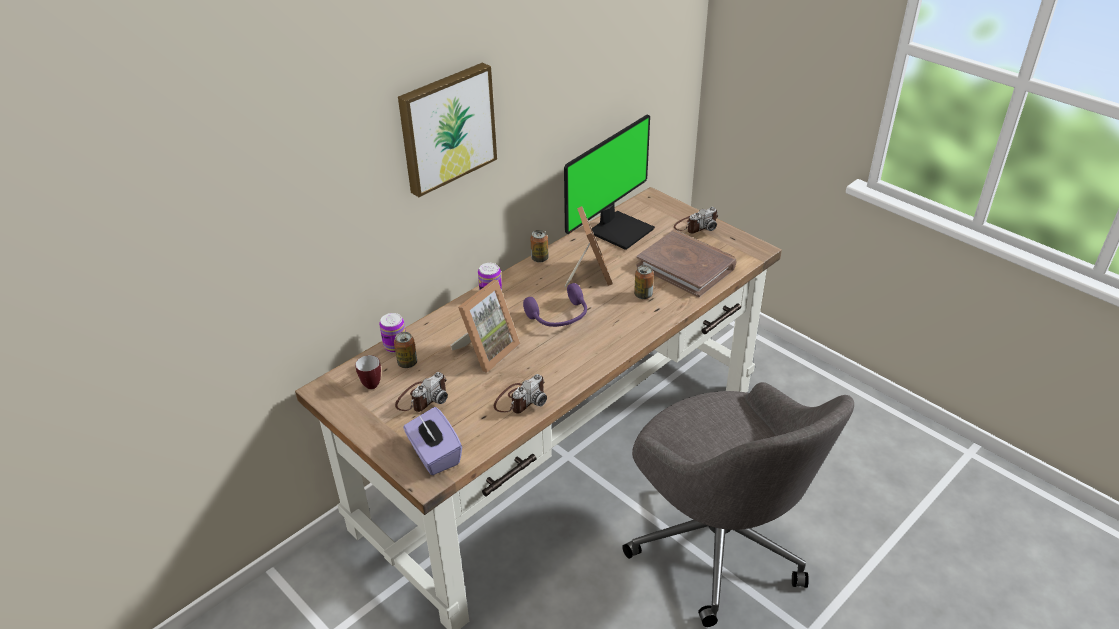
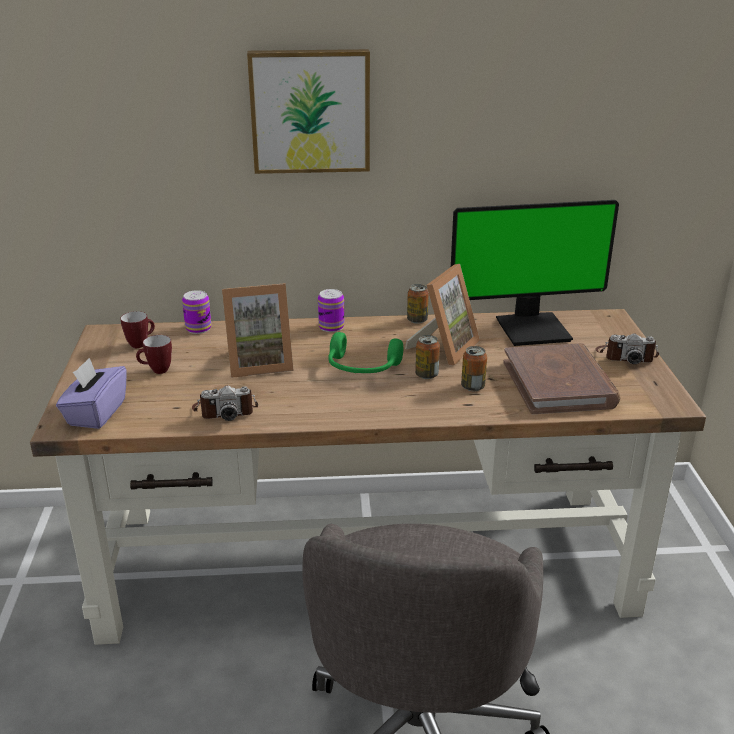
camera: 40 degrees right, 10 degrees down
can [394,332,417,368] -> can moved to [415,335,440,379]
camera [395,372,448,412] -> mug [136,335,172,374]
purple headphones [523,283,587,327] -> green headphones [328,332,403,373]

